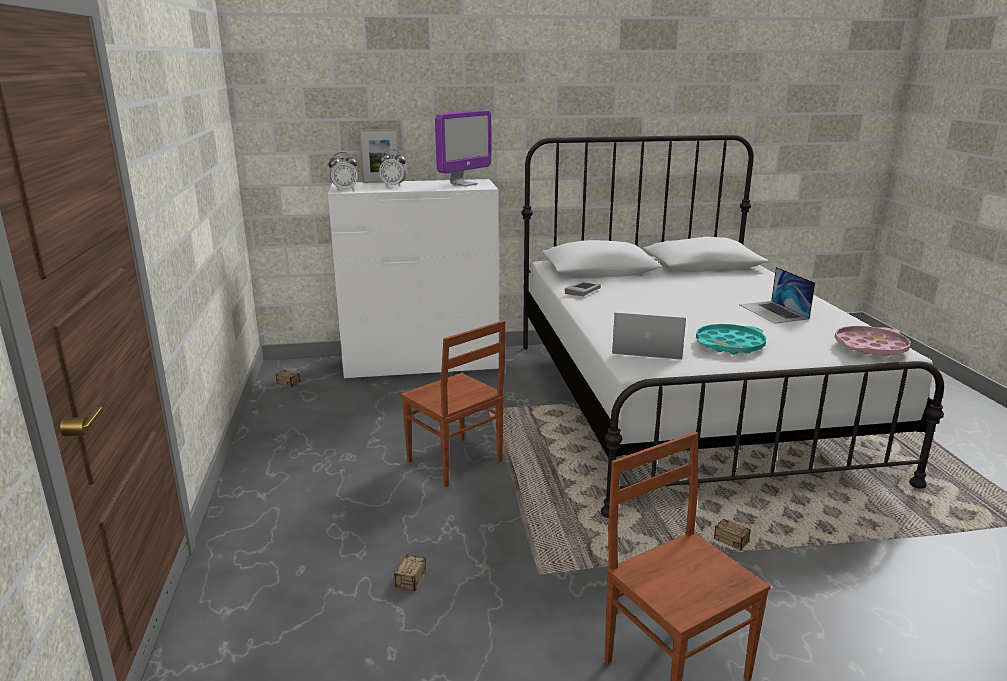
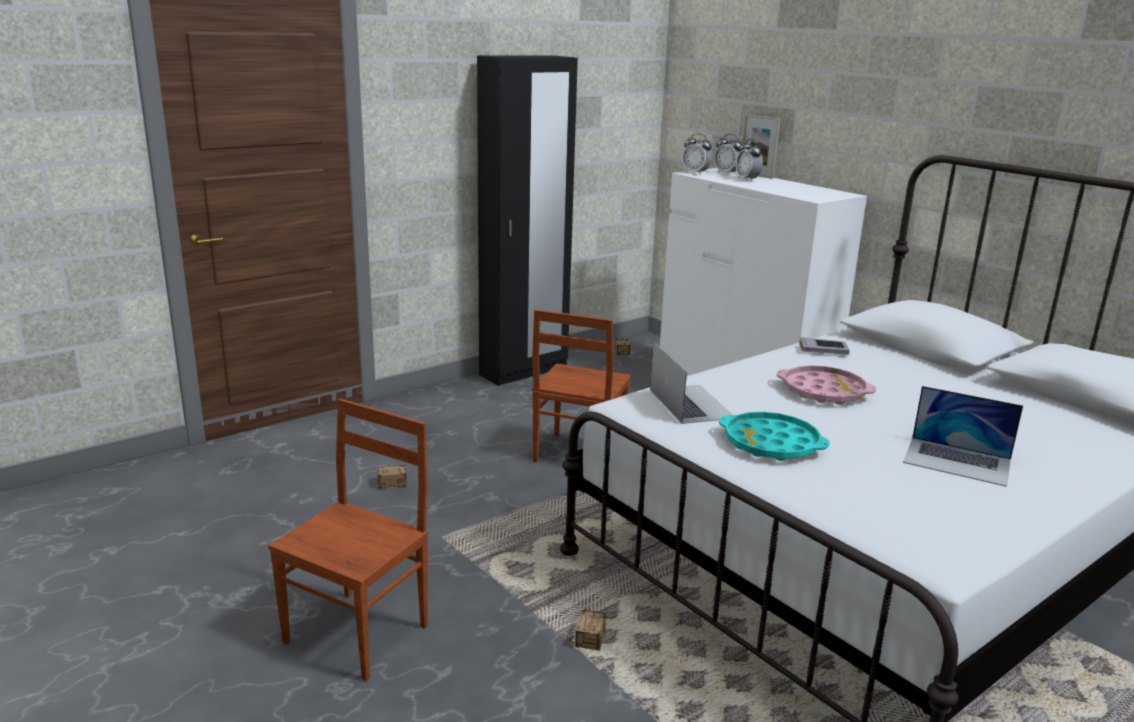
camera: 60 degrees right, 0 degrees up
monitor [435,110,492,187] -> none
laptop [740,267,815,324] -> laptop turned 105 degrees counterclockwise [903,386,1023,487]
pink tray [835,326,911,357] -> pink tray moved to [776,365,876,405]
none -> black wardrobe [477,55,578,386]
none -> alarm clock [714,134,742,175]

